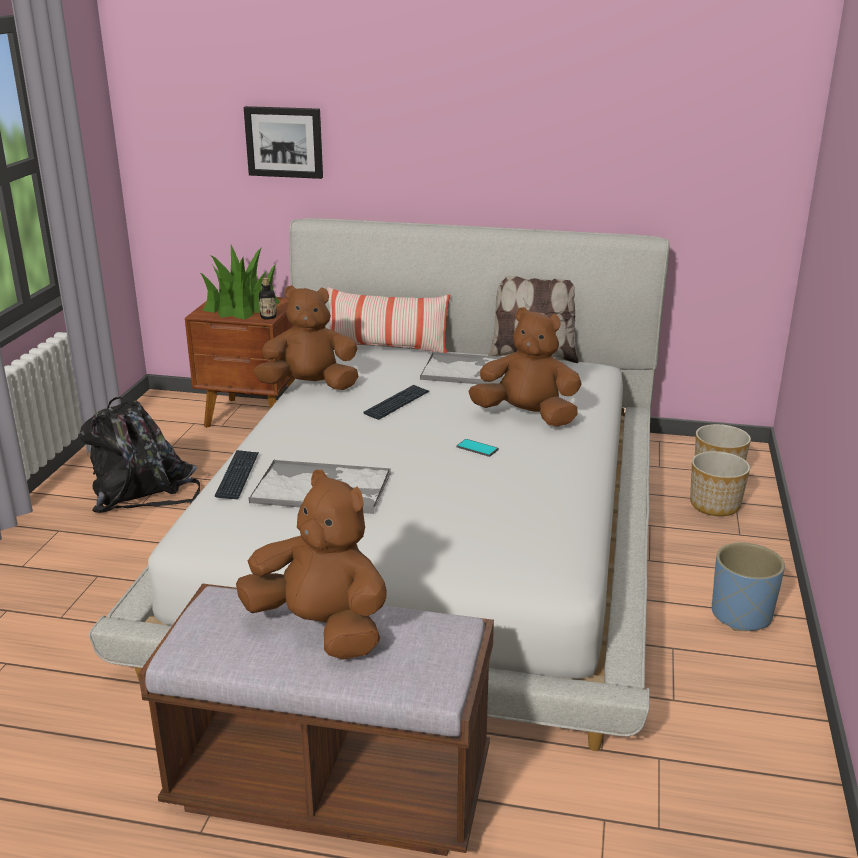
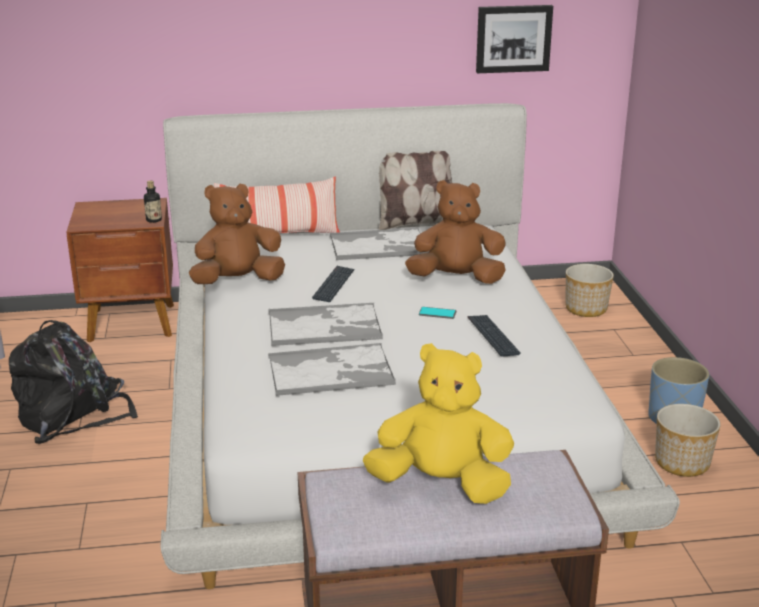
camera: 20 degrees left, 0 degrees up
potted plant [199,245,280,320] -> none
keyboard [215,450,259,499] -> keyboard moved to [467,315,520,357]
brown plush toy [236,470,387,659] -> yellow plush toy [363,343,514,504]
picture [244,106,323,179] -> picture moved to [476,5,553,73]
planter [690,451,750,516] -> planter moved to [655,404,721,477]
none -> tray [268,303,383,346]

